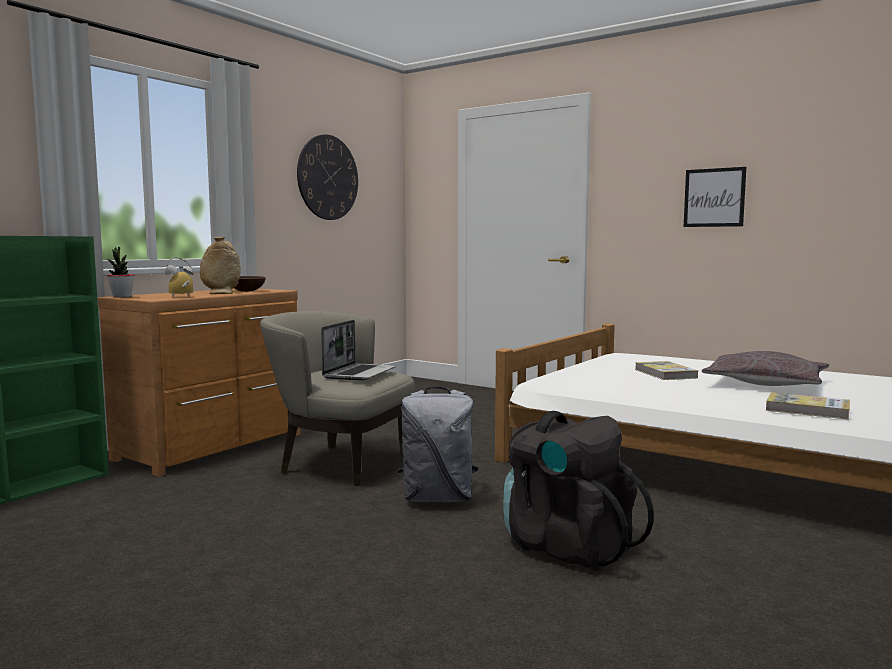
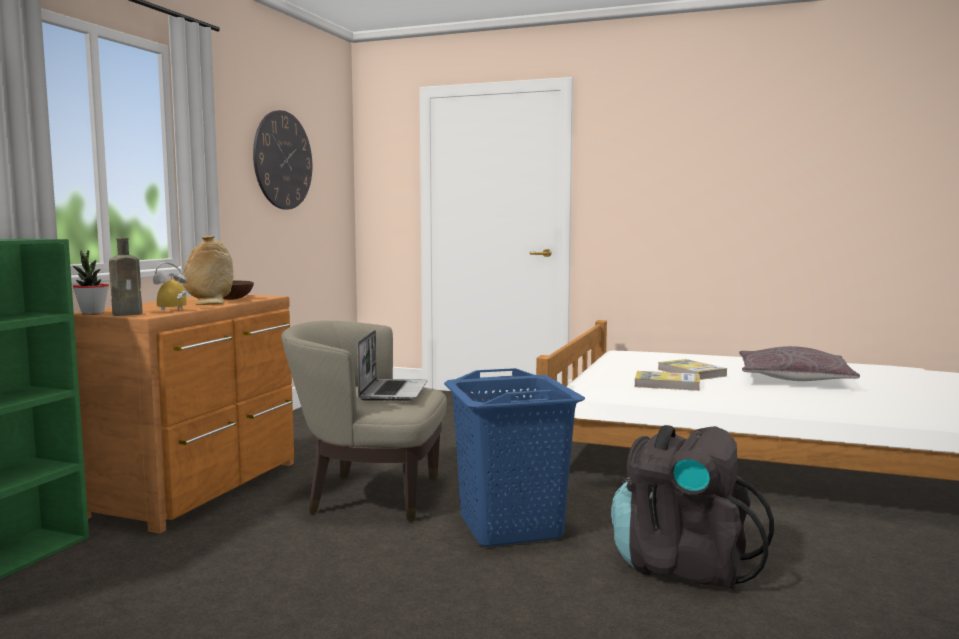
camera: 15 degrees left, 0 degrees up
grey backpack [398,386,478,502] -> blue laundry basket [444,368,585,547]
picture [684,167,746,227] -> none
book [766,392,850,420] -> book moved to [635,371,700,391]
none -> brown bottle [109,238,143,316]

